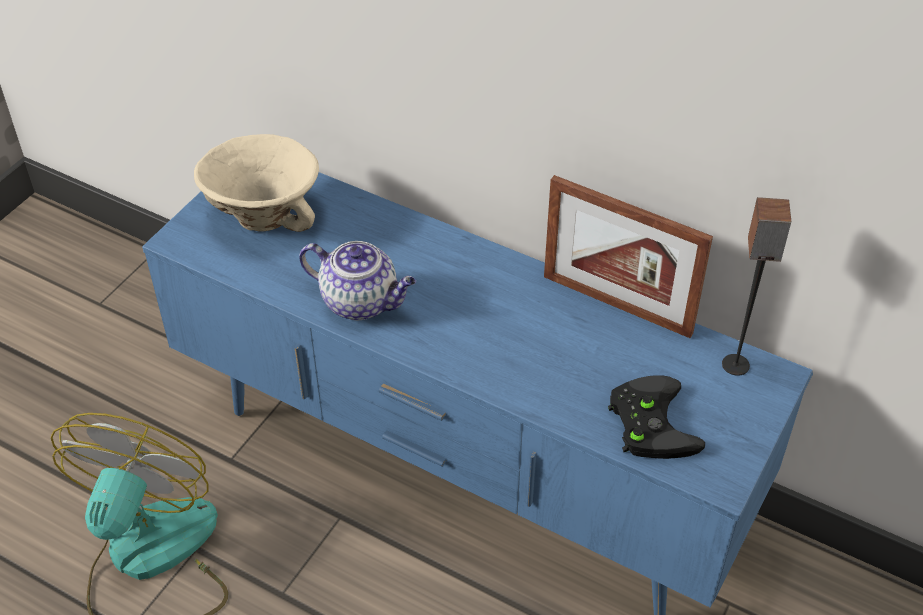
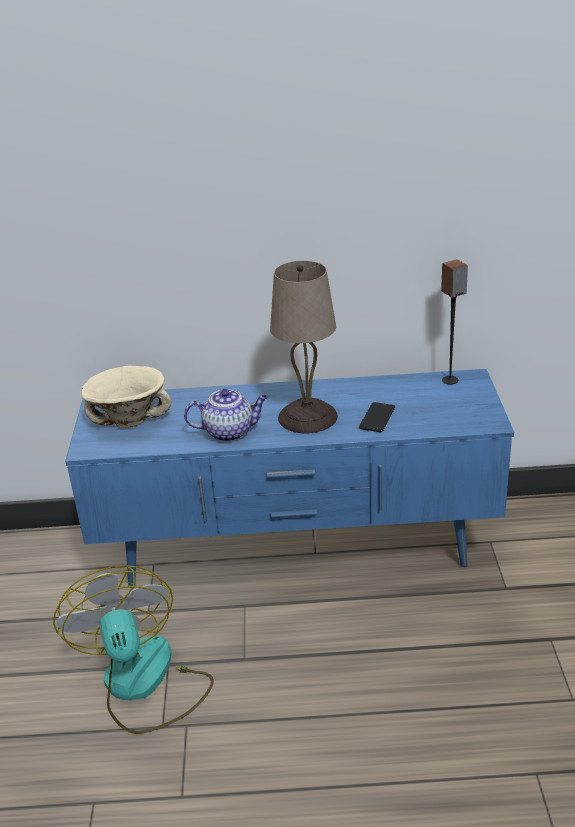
camera: 30 degrees left, 15 degrees down
picture frame [544,175,713,338] -> none
black game controller [608,375,705,459] -> none
none -> beige table lamp [270,261,338,434]
none -> phone [359,402,395,432]

